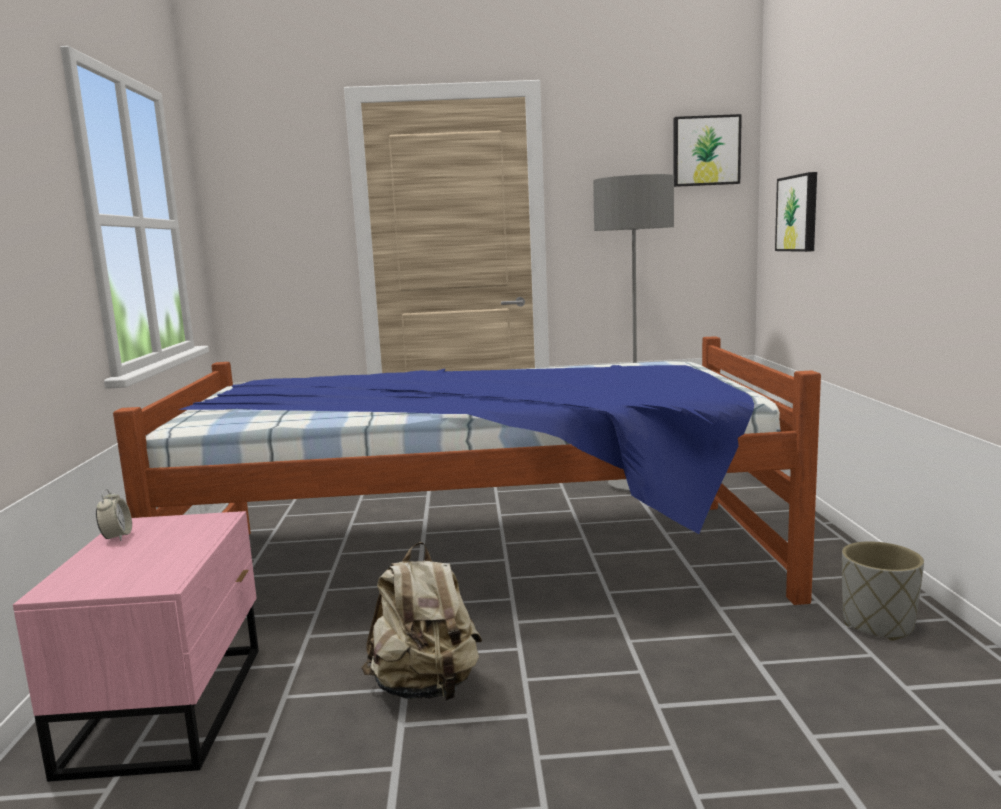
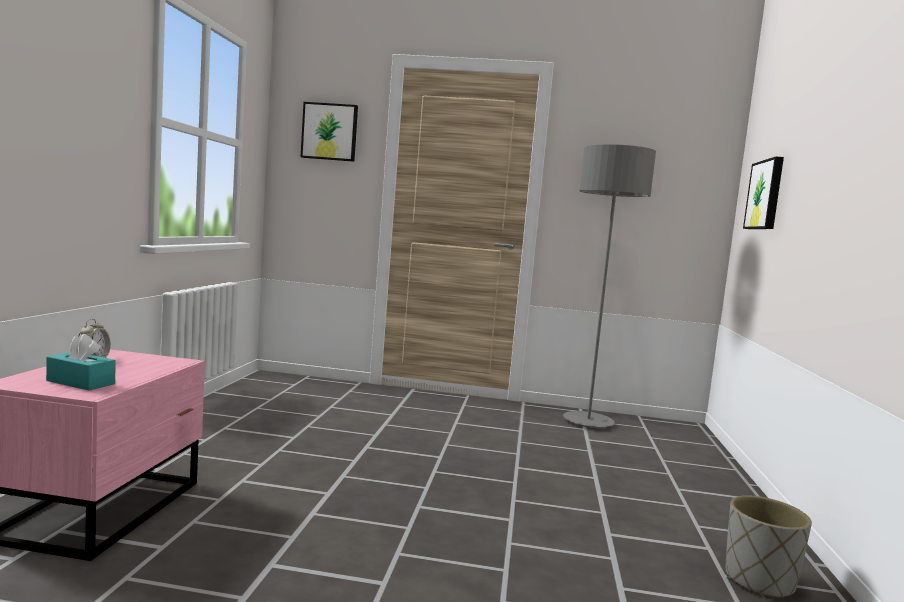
camera: 10 degrees right, 5 degrees down
bed [113,336,821,605] -> none
beige backpack [361,542,482,701] -> none
picture [673,114,742,187] -> picture moved to [301,102,358,162]
none -> turquoise tissue box [46,334,116,390]

